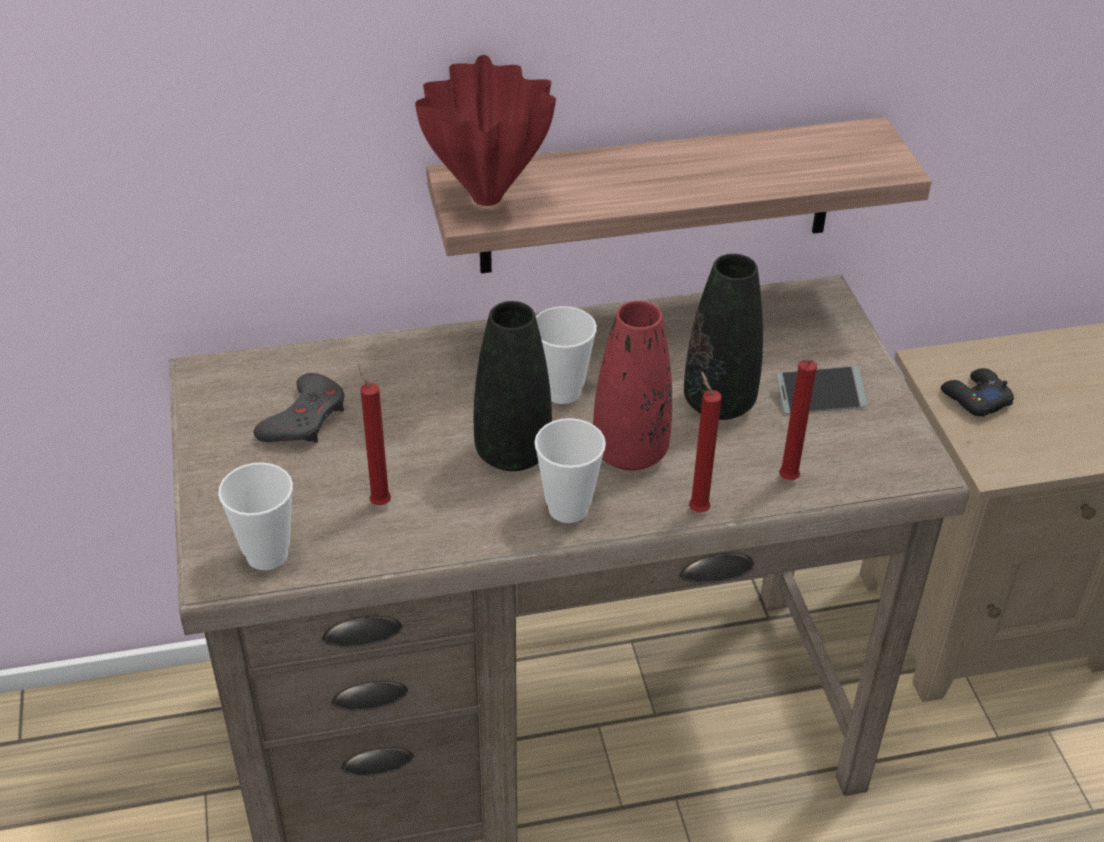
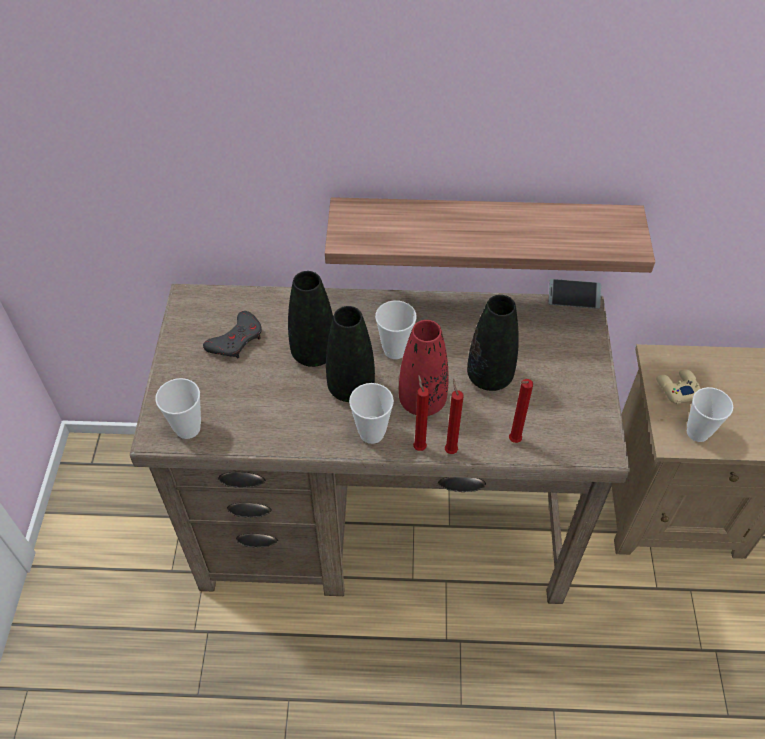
camera: 15 degrees right, 10 degrees up
red candle [358,364,391,506] -> red candle moved to [413,376,429,451]
red vase [415,55,556,206] -> none
phone [776,366,867,414] -> phone moved to [548,279,601,309]
black game controller [941,368,1014,417] -> beige game controller [656,370,701,405]
none -> black vase [288,271,333,367]
none -> cup [687,387,733,442]

